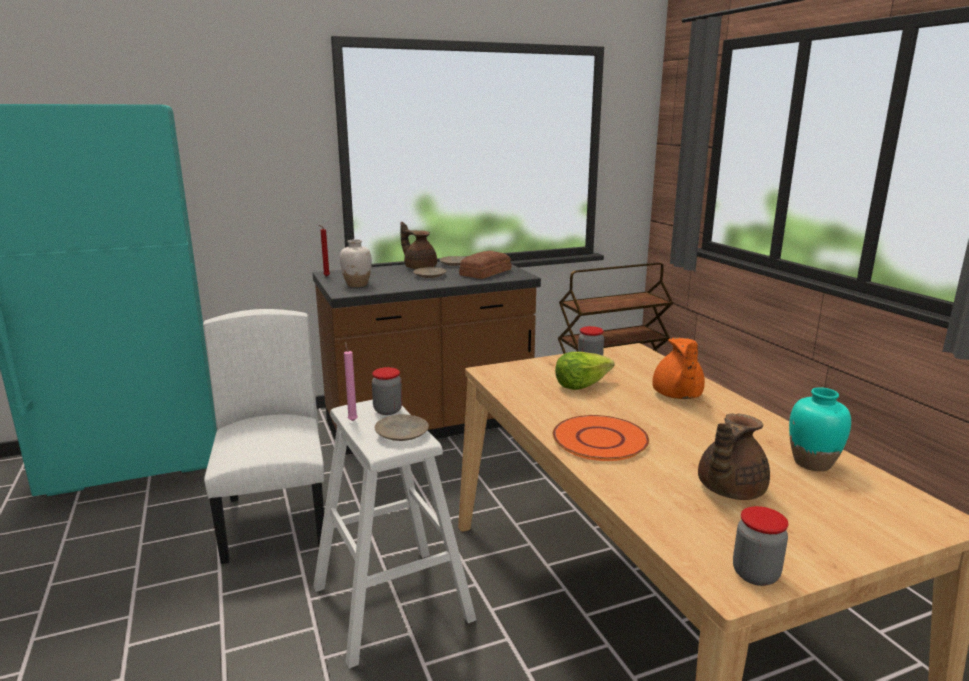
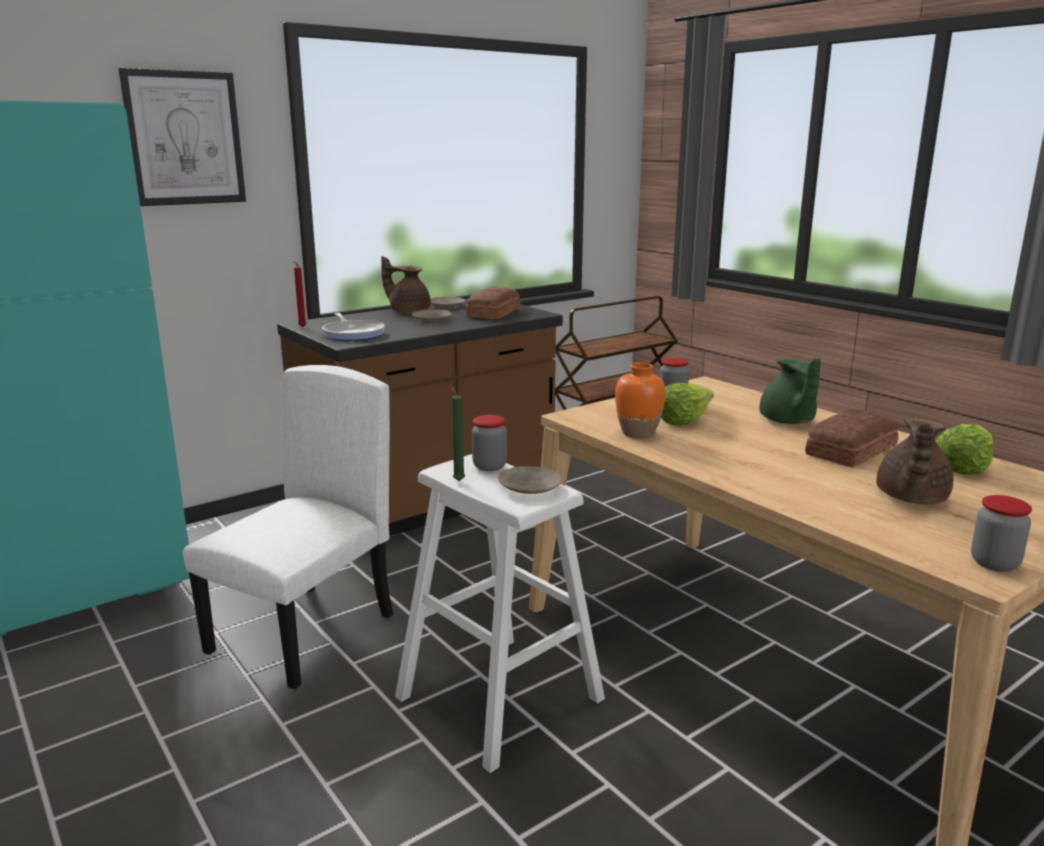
camera: 15 degrees left, 0 degrees up
white chair [203,309,324,564] -> white chair turned 60 degrees clockwise [183,365,393,689]
white vase [340,239,372,287] -> frying pan [322,313,385,341]
pink candle [344,342,358,421] -> green candle [450,385,465,481]
orange plate [553,415,649,461] -> none
orange teapot [652,337,705,399] -> green teapot [759,358,821,424]
turquoise vase [789,387,851,471] -> lettuce [935,424,994,475]
none -> picture [118,68,246,206]
none -> orange vase [615,362,665,438]
none -> bread [805,410,899,467]

